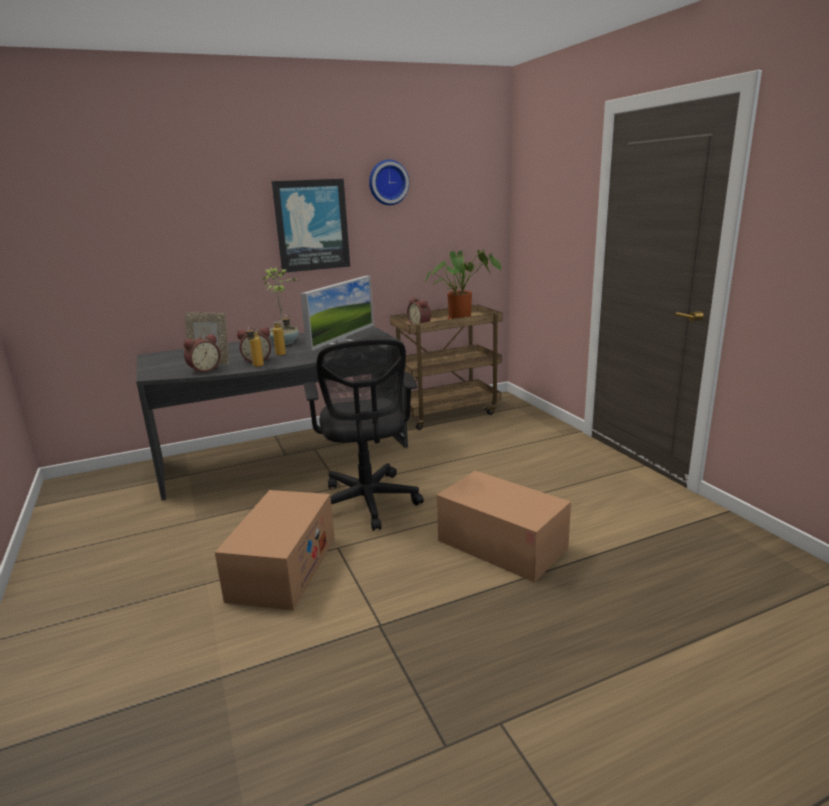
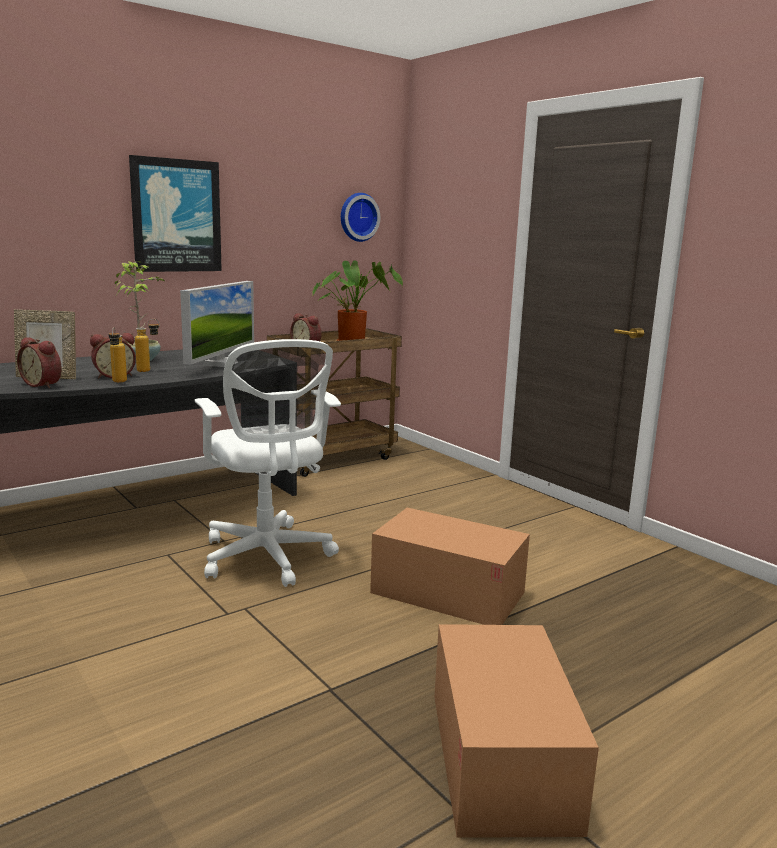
camera: 15 degrees left, 5 degrees down
alarm clock [184,334,221,374] -> alarm clock turned 90 degrees clockwise [17,337,62,388]
cardboard box [215,490,335,610] -> cardboard box moved to [434,624,599,838]
black office chair [304,339,424,531] -> white office chair [195,339,341,587]
wall clock [369,160,409,205] -> wall clock moved to [341,193,380,242]

